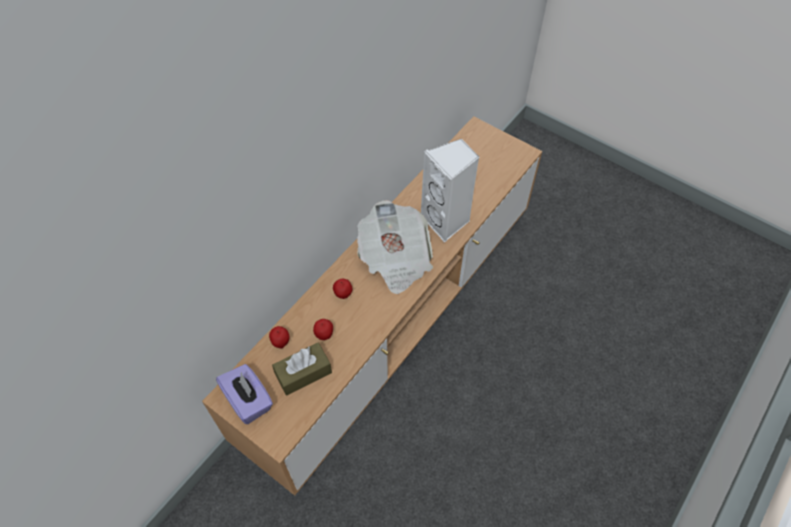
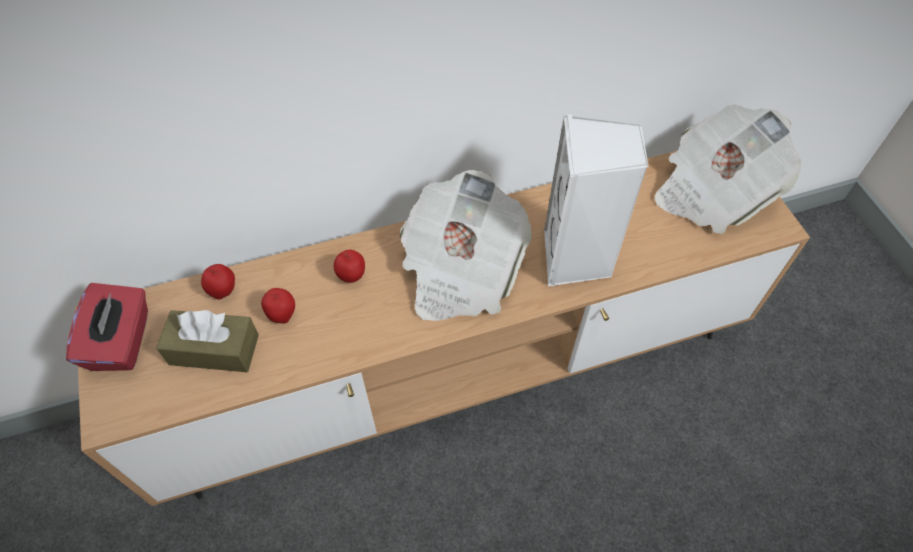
camera: 35 degrees right, 0 degrees up
purple tissue box [216,364,273,424] -> red tissue box [66,283,148,371]
none -> newspaper [655,104,801,234]

